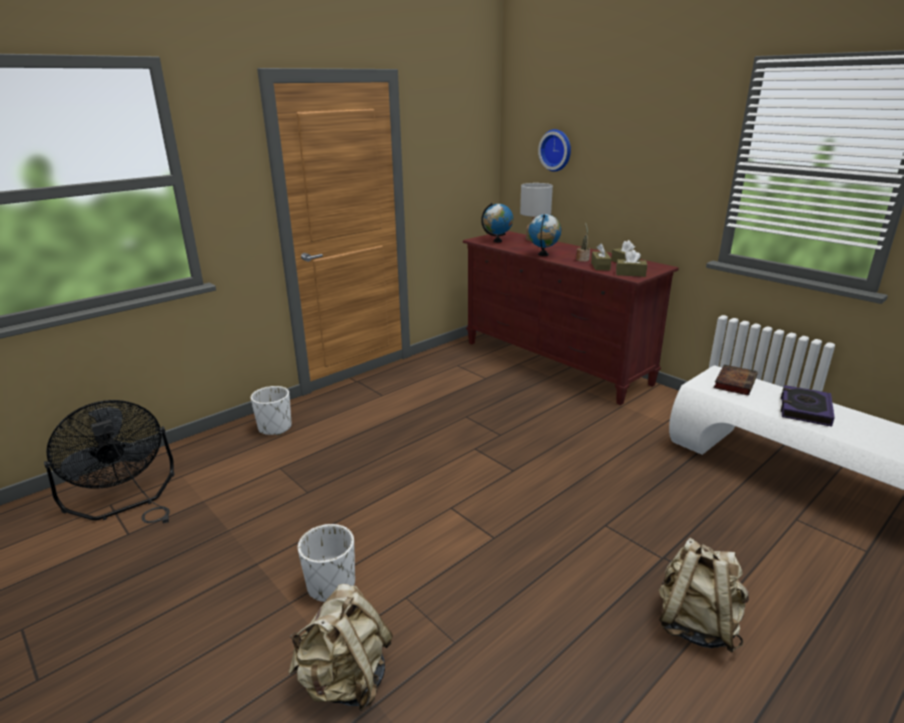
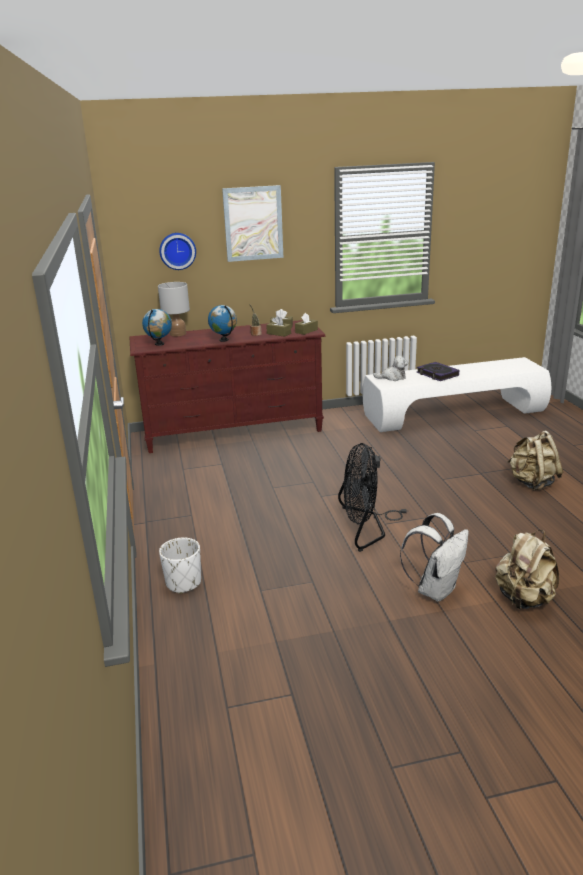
camera: 60 degrees left, 0 degrees up
black fan [44,400,175,523] -> black fan moved to [338,443,408,552]
white planter [298,524,355,602] -> white backpack [400,513,469,602]
book [714,365,758,395] -> plush toy [373,355,408,381]
none -> picture [222,185,283,262]

